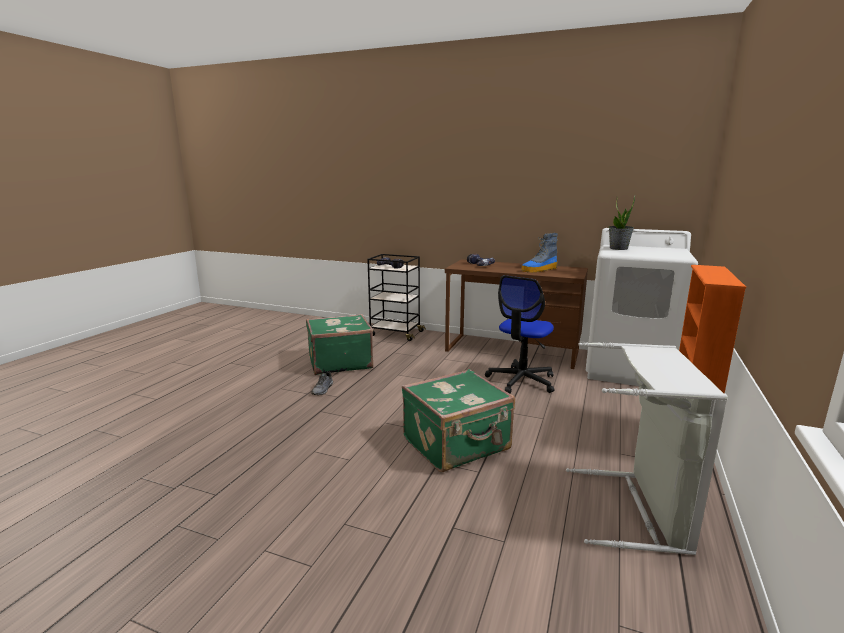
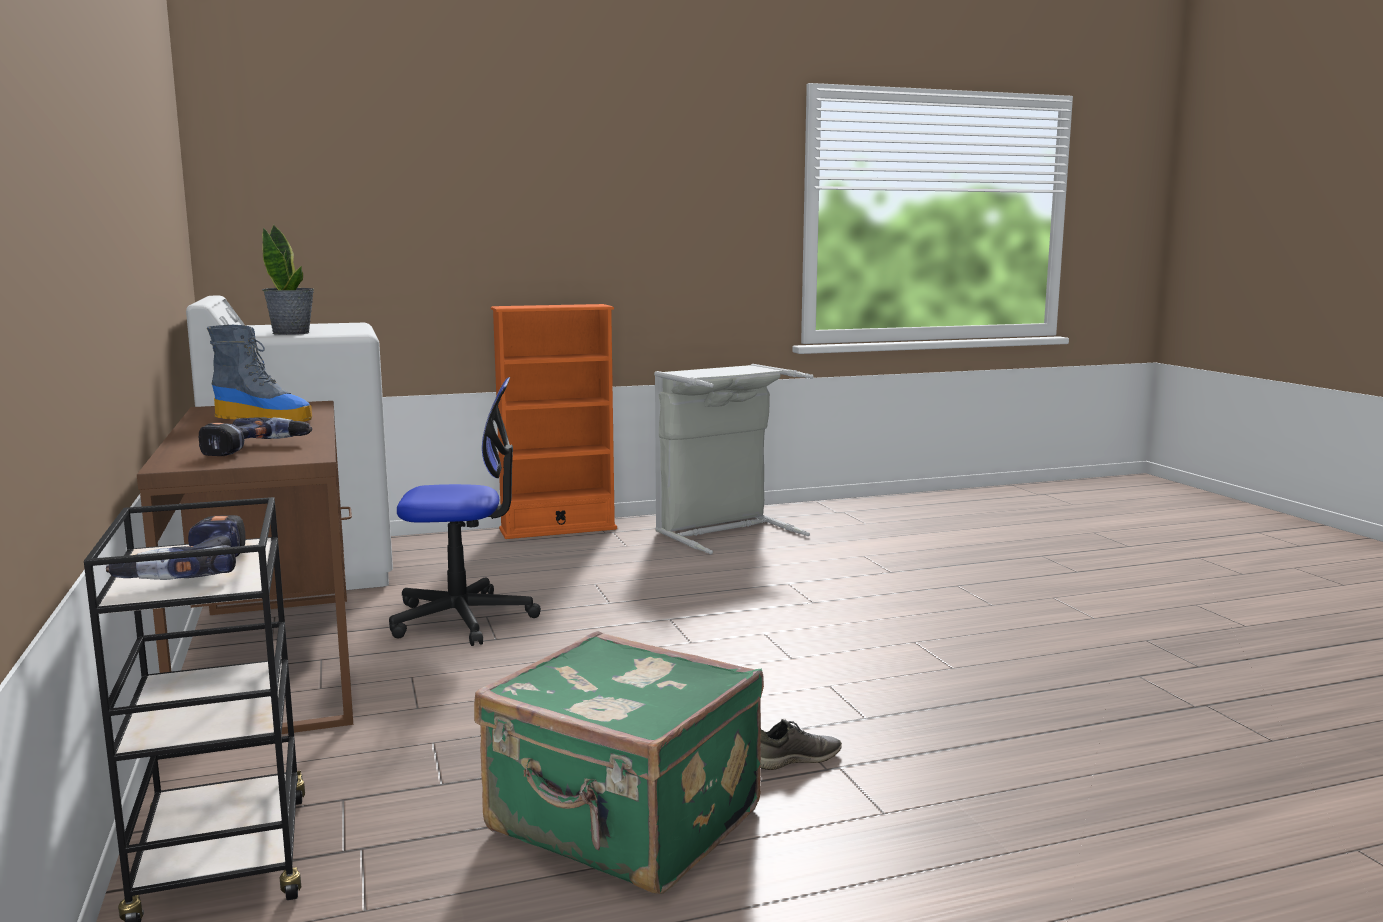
camera: 130 degrees left, 5 degrees down
green suitcase [402,369,515,472] -> none

